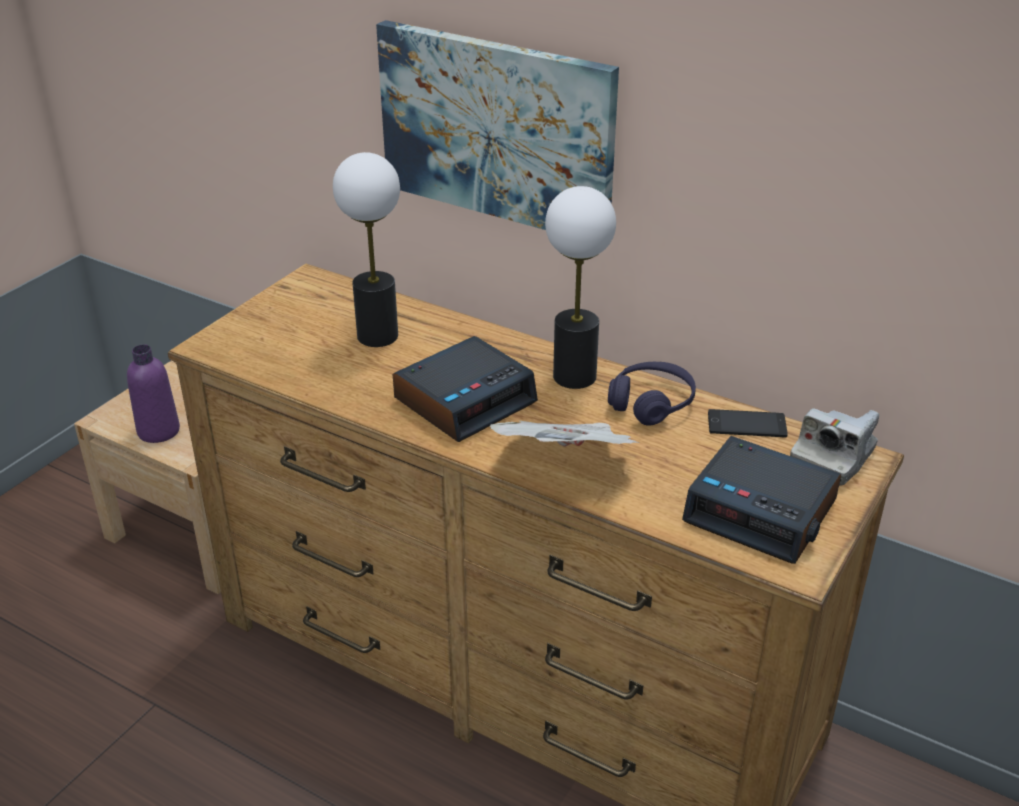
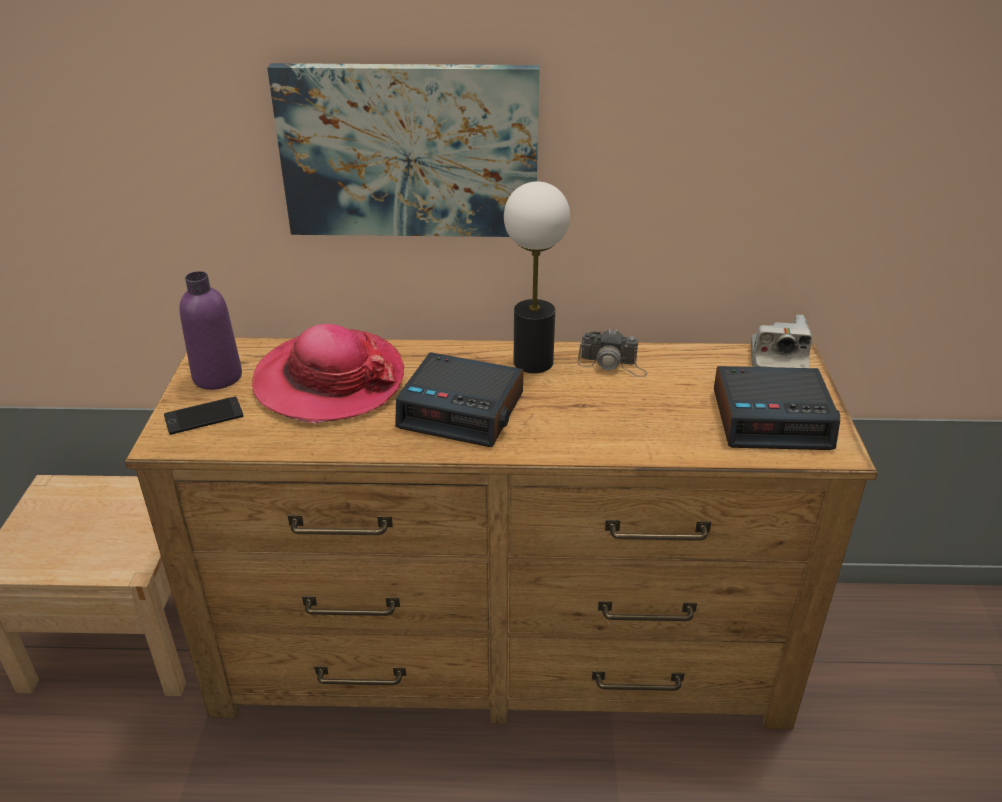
camera: 30 degrees left, 0 degrees up
purple bottle [127,344,180,443] -> purple bottle moved to [179,271,242,390]
table lamp [333,152,400,347] -> hat [252,324,405,423]
alarm clock [393,336,538,442] -> alarm clock turned 90 degrees clockwise [395,352,524,447]
newspaper [490,421,639,447] -> none
purple headphones [608,362,696,426] -> camera [577,329,647,377]
phone [708,409,788,438] -> phone moved to [164,397,243,435]

